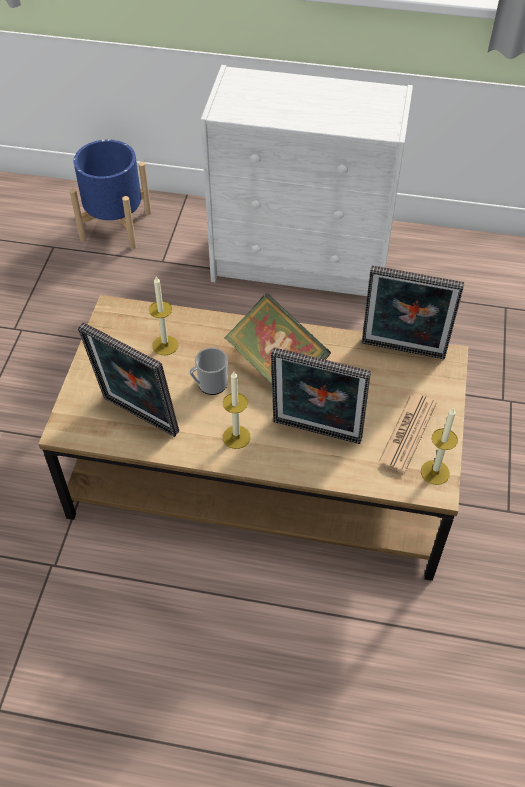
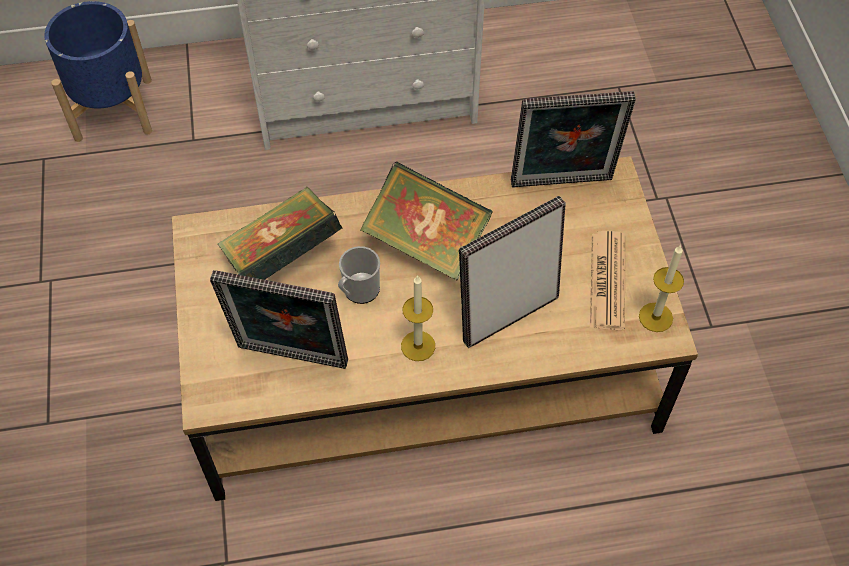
camera: 20 degrees left, 5 degrees up
candle [149,277,178,355] -> book [217,187,343,280]
picture frame [271,347,371,444] -> picture frame turned 150 degrees clockwise [459,196,566,348]

